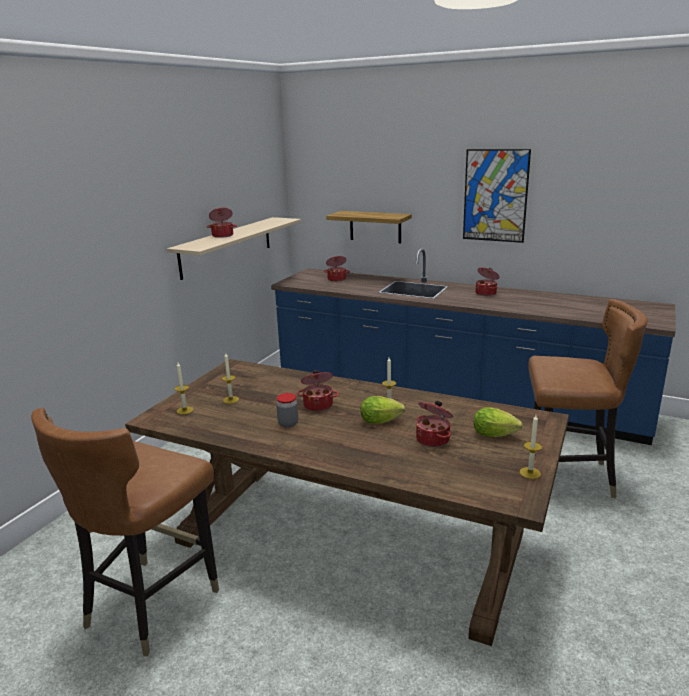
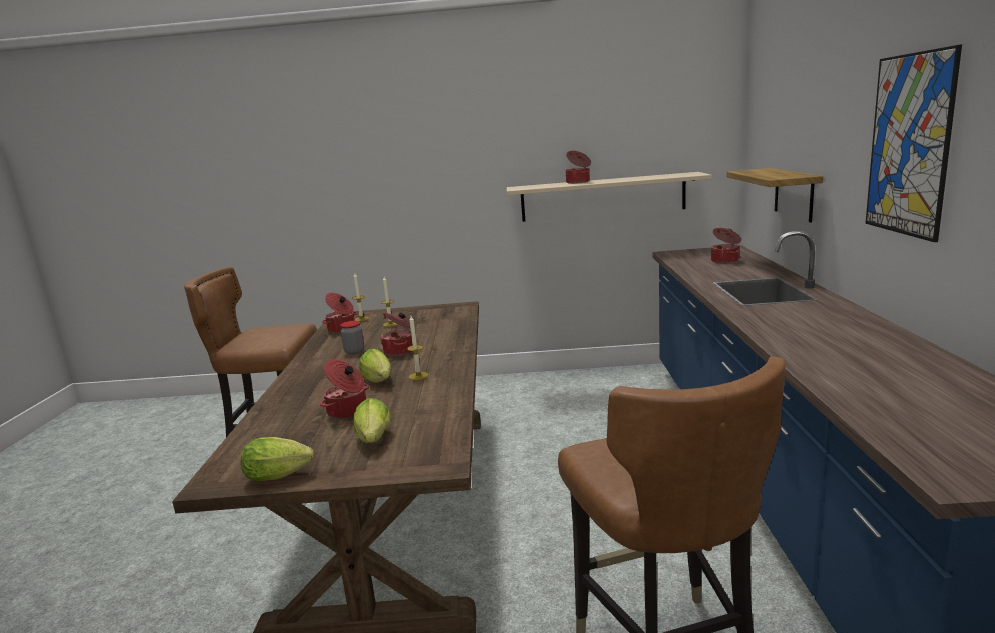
camera: 65 degrees right, 5 degrees down
cooking pot [476,267,499,296] -> cooking pot moved to [322,293,358,333]
candle [520,415,542,479] -> lettuce [241,437,314,481]

